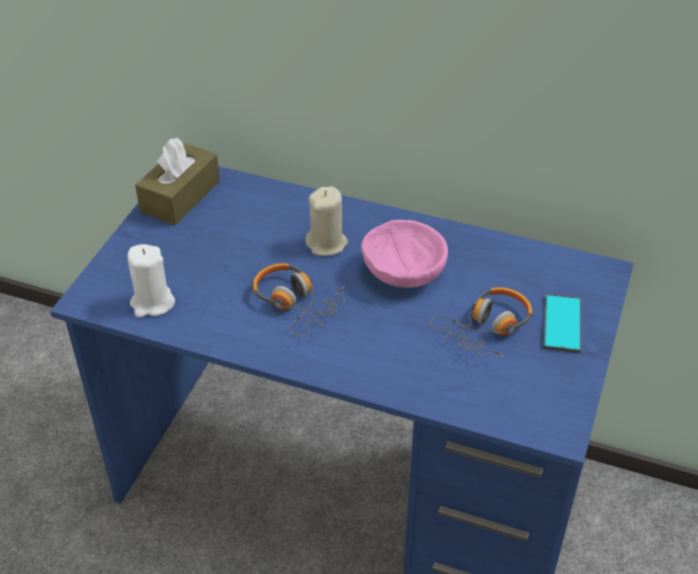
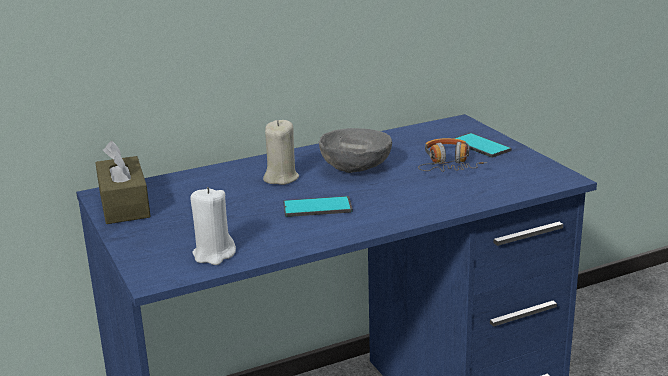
camera: 45 degrees left, 20 degrees down
headphones [253,263,345,337] -> phone [284,196,353,217]
pink bowl [361,220,448,288] -> grey bowl [319,128,392,173]

